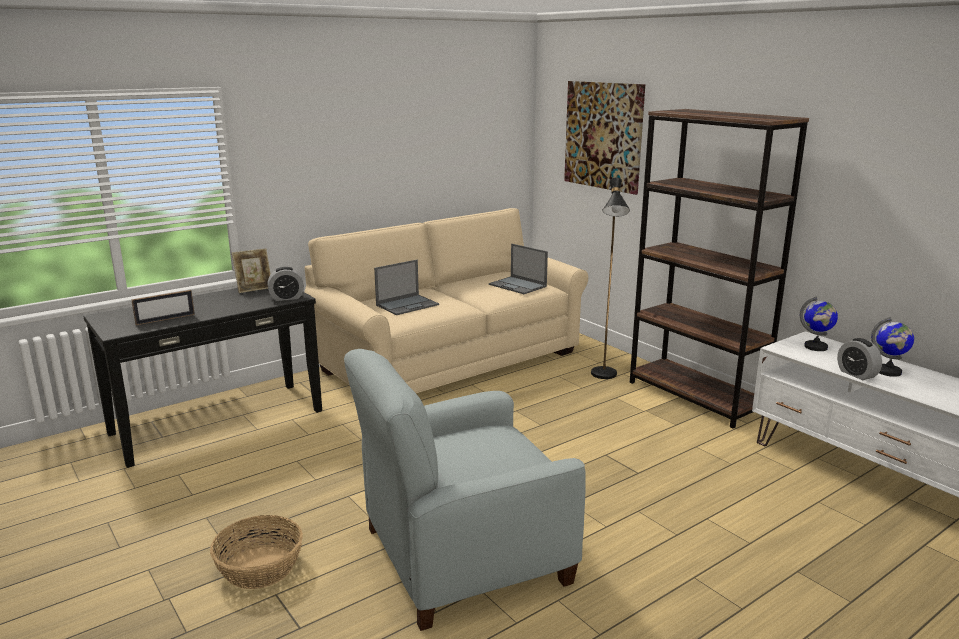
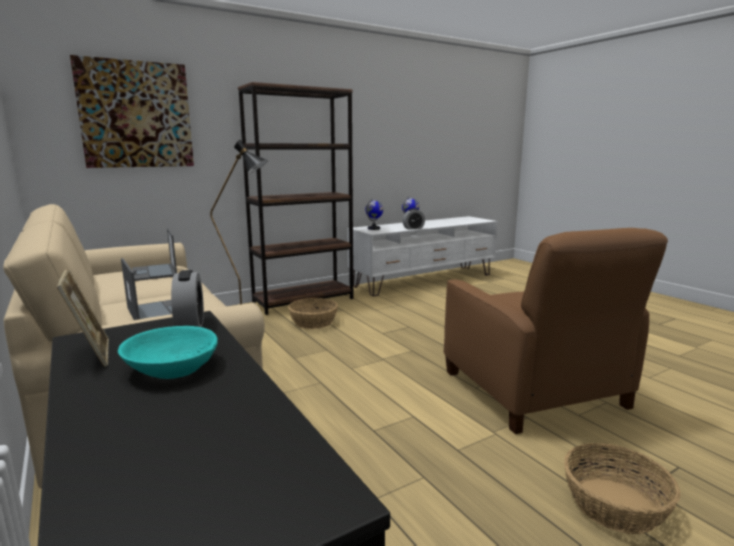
camera: 85 degrees left, 5 degrees down
picture frame [131,290,195,325] -> none
grey armchair [344,349,586,631] -> brown armchair [444,228,668,434]
laptop [489,244,548,294] -> laptop turned 105 degrees clockwise [132,228,177,281]
none -> turquoise bowl [118,326,218,379]
none -> basket [288,298,338,329]

